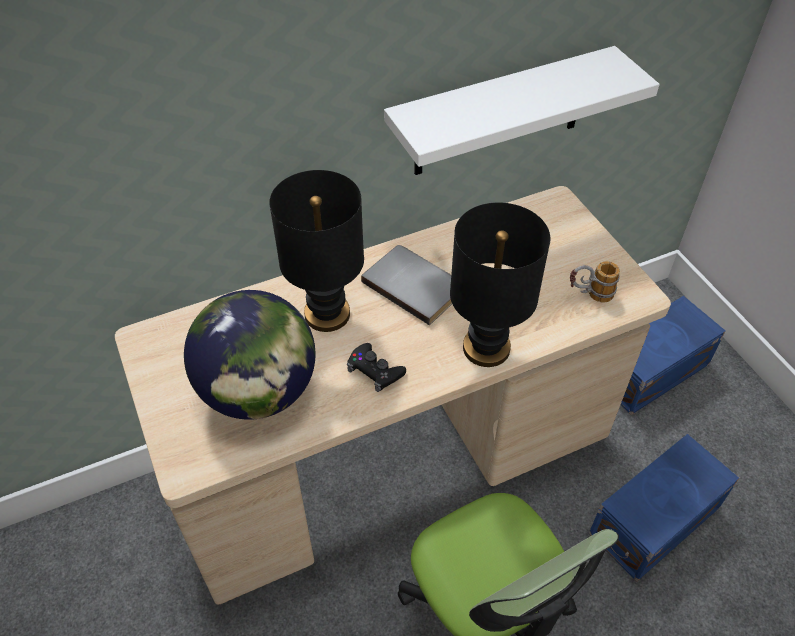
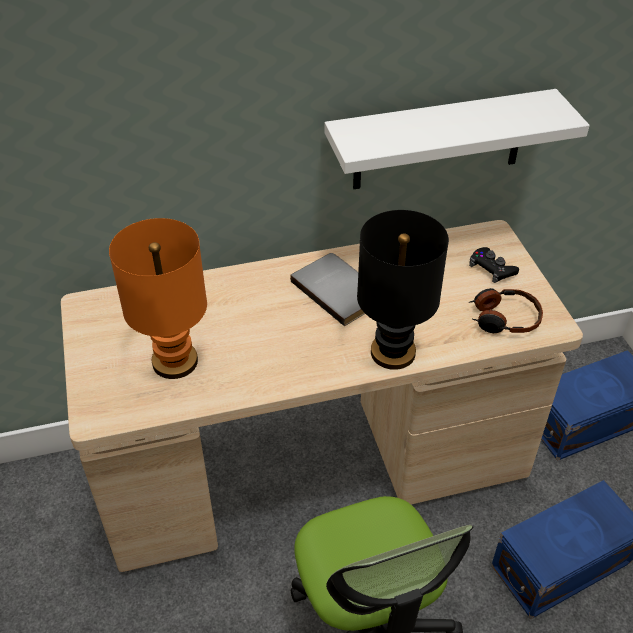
camera: 10 degrees right, 5 degrees down
globe [184,290,315,420] -> orange table lamp [109,218,207,379]
black table lamp [269,170,364,332] -> none
black game controller [347,343,406,392] -> black game controller moved to [469,247,519,283]
mug [570,261,620,303] -> headphones [469,288,543,333]

